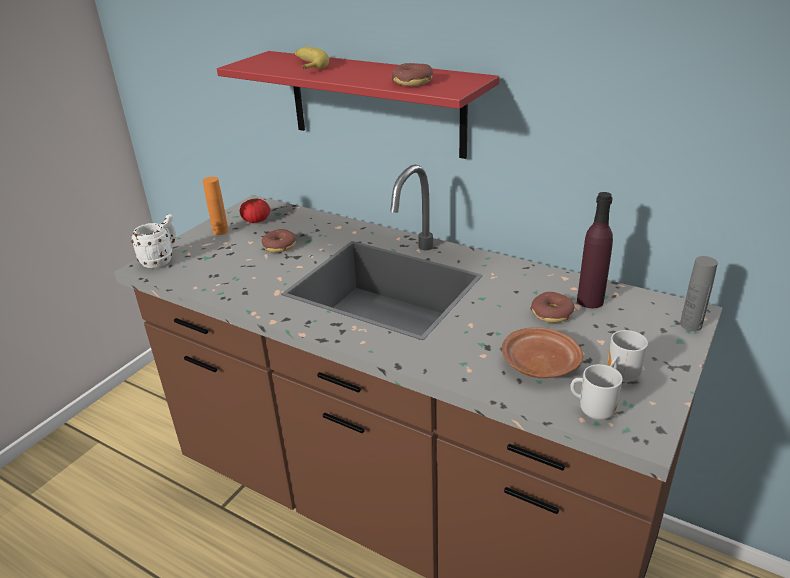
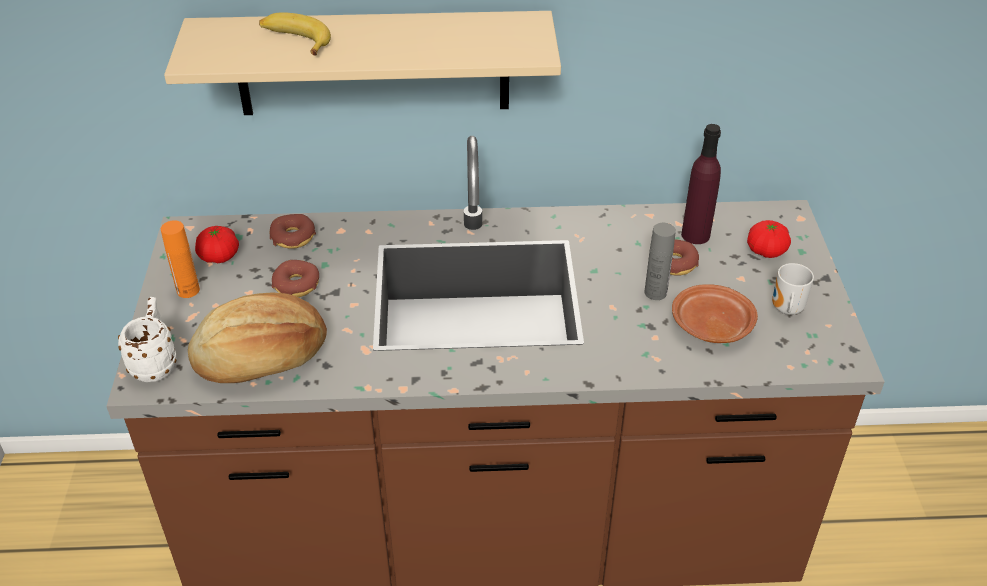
camera: 35 degrees left, 10 degrees up
red shelf [217,51,499,159] -> beige shelf [164,11,561,115]
donut [392,63,433,86] -> donut moved to [270,214,316,249]
mug [570,364,623,420] -> none
grey bottle [680,256,718,331] -> grey bottle moved to [645,223,676,300]
none -> bread [188,292,327,383]
none -> tomato [747,220,791,258]

